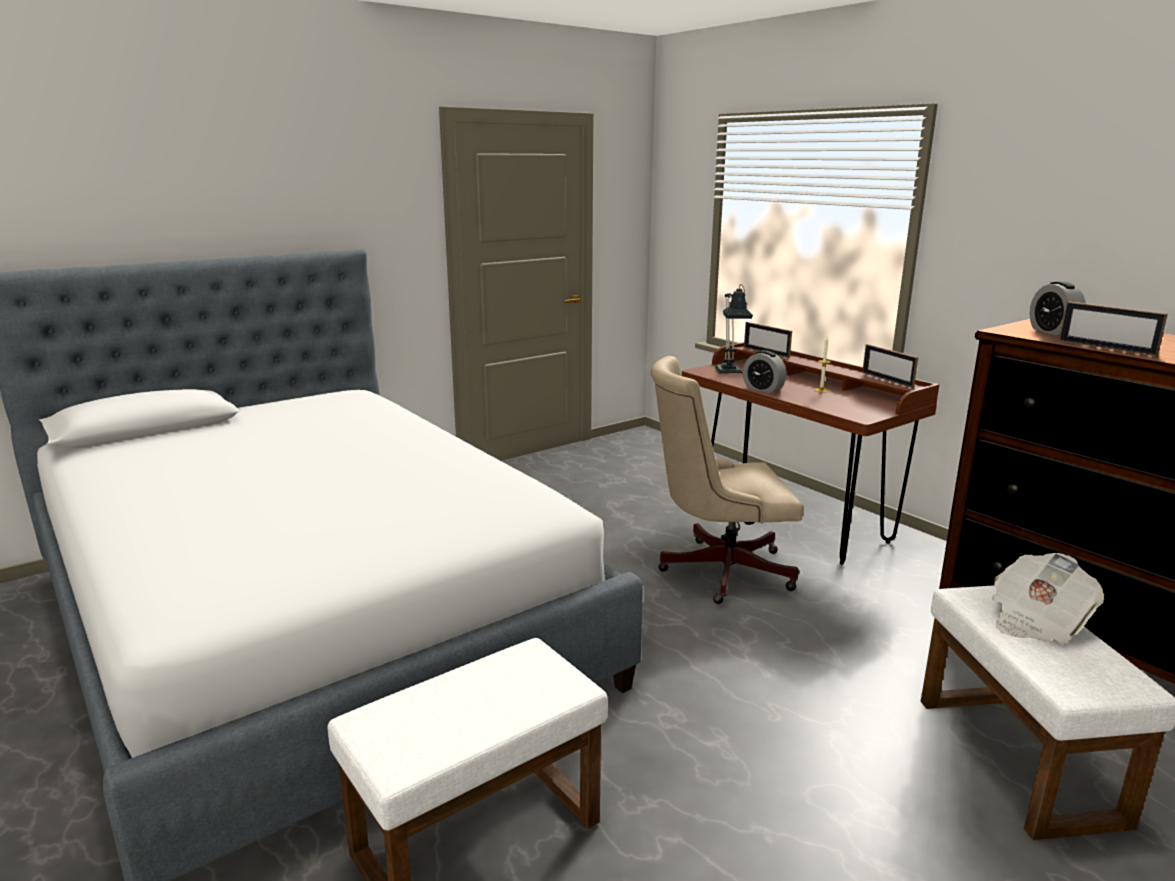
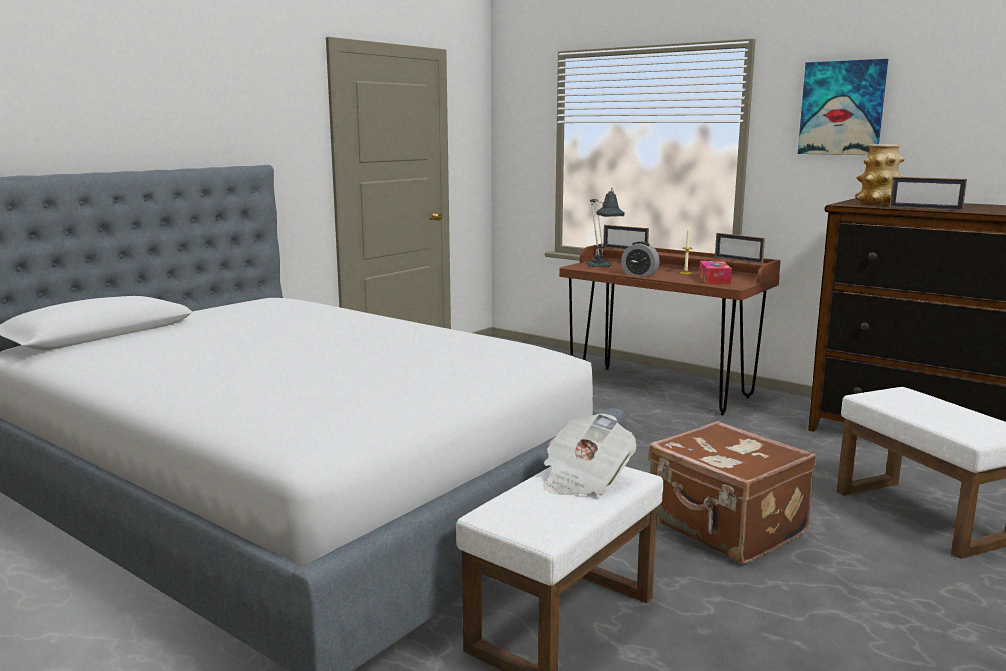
camera: 15 degrees left, 5 degrees down
beige office chair [651,356,803,604] -> none
newspaper [992,553,1104,644] -> newspaper moved to [544,413,637,495]
alarm clock [1030,281,1086,336] -> vase [855,144,905,205]
none -> brown suitcase [648,421,816,564]
none -> tissue box [699,261,732,284]
none -> picture [798,59,888,155]

